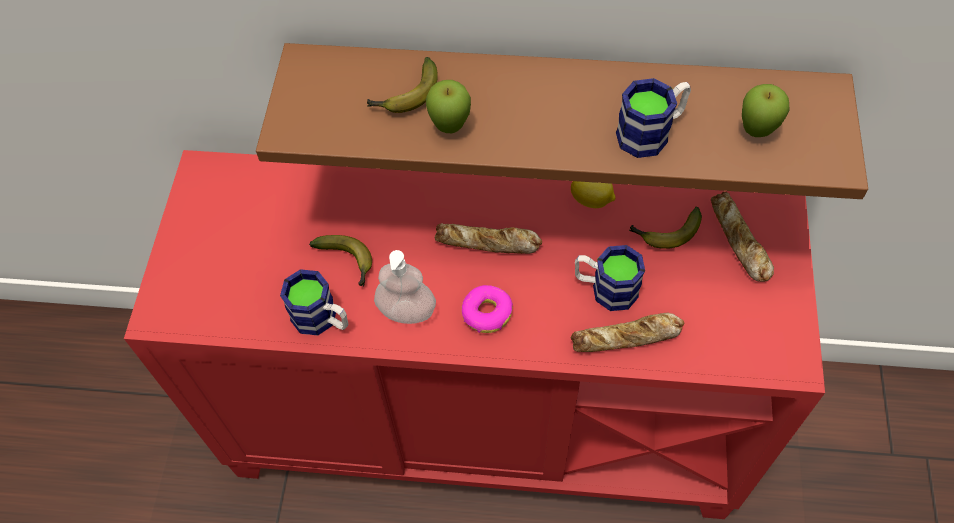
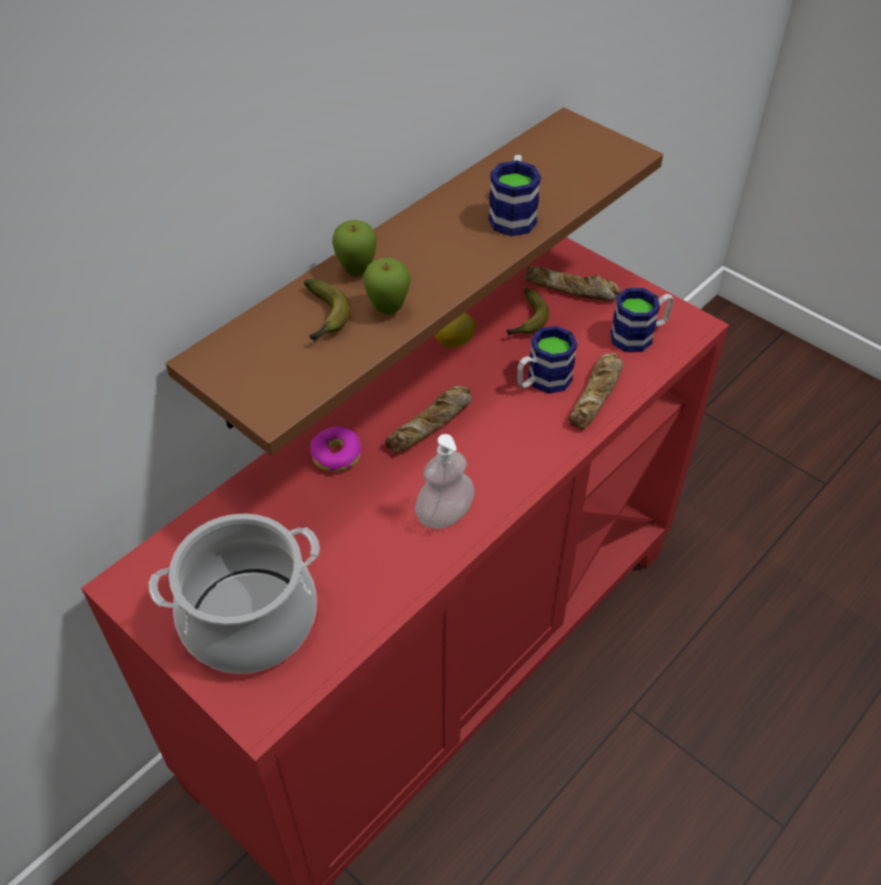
camera: 55 degrees left, 10 degrees down
mug [280,269,348,335] -> mug moved to [610,288,674,352]
banana [309,235,372,287] -> none
donut [462,285,513,333] -> donut moved to [310,427,362,472]
apple [742,84,790,137] -> apple moved to [332,220,377,277]
none -> cooking pot [149,514,320,674]

